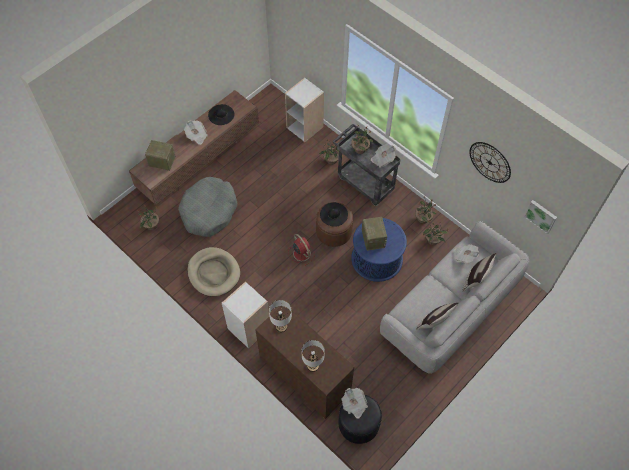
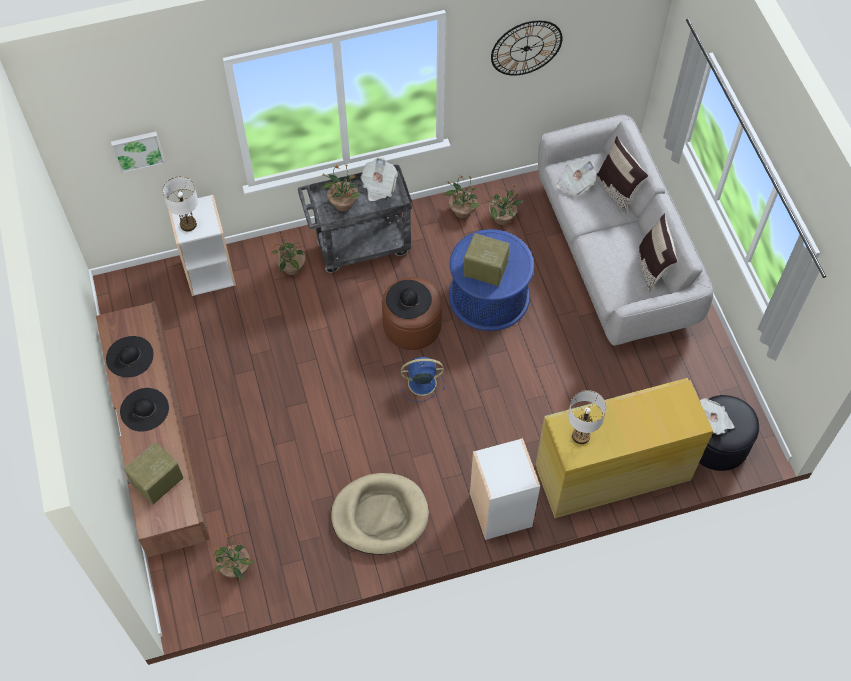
camera: 60 degrees left, 0 degrees up
grey dog bed [178,177,237,237] -> none
newspaper [184,120,208,145] -> black hat [120,388,169,432]
brown cabinet [255,306,354,419] -> yellow cabinet [536,378,713,518]
red fan [288,234,315,266] -> blue fan [401,357,445,402]
table lamp [302,340,325,372] -> table lamp moved to [162,176,198,232]
picture [524,200,557,234] -> picture moved to [111,132,165,174]

